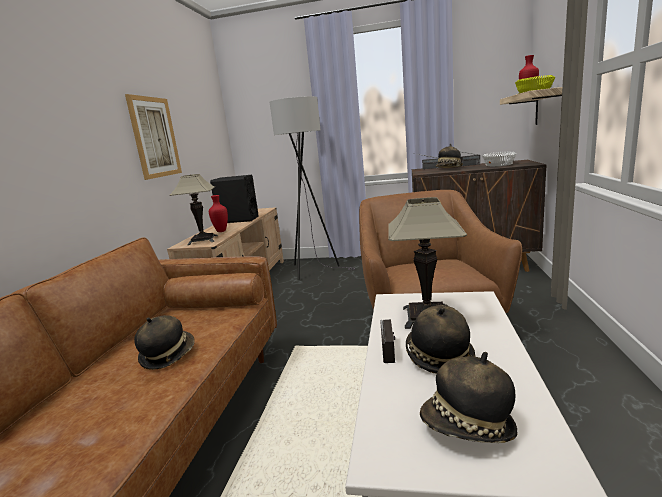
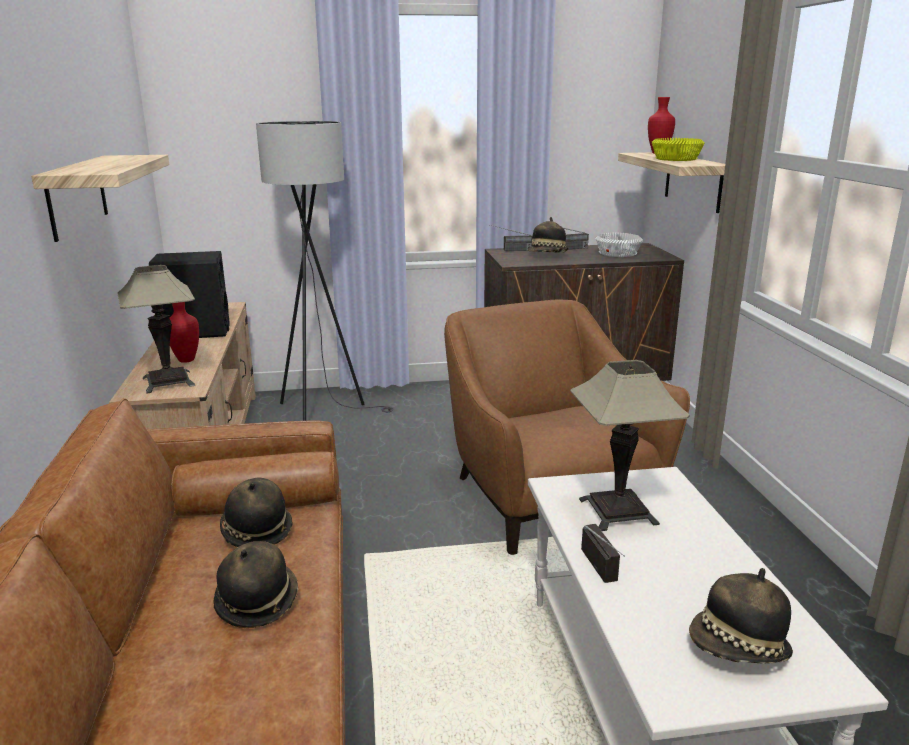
camera: 20 degrees left, 5 degrees up
picture [125,94,182,180] -> shelf [31,155,169,242]
hat [406,305,475,374] -> hat moved to [220,477,292,547]

